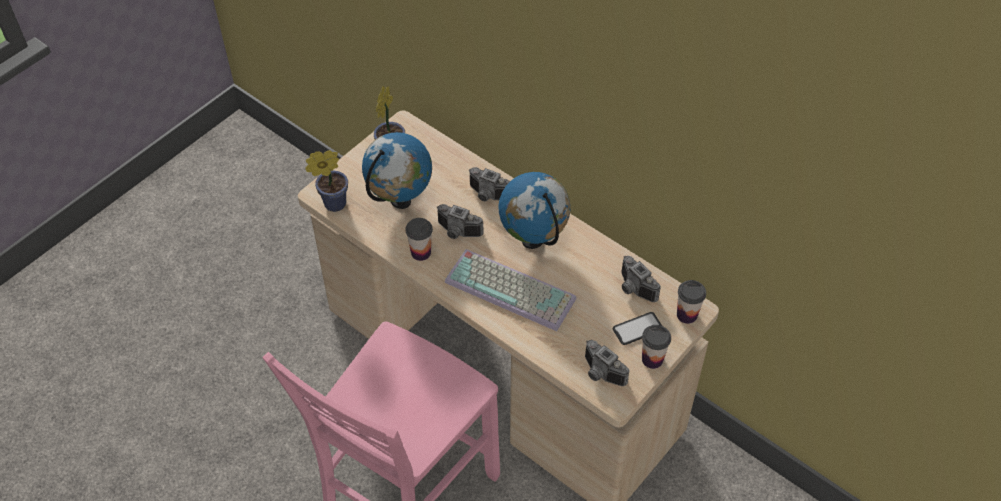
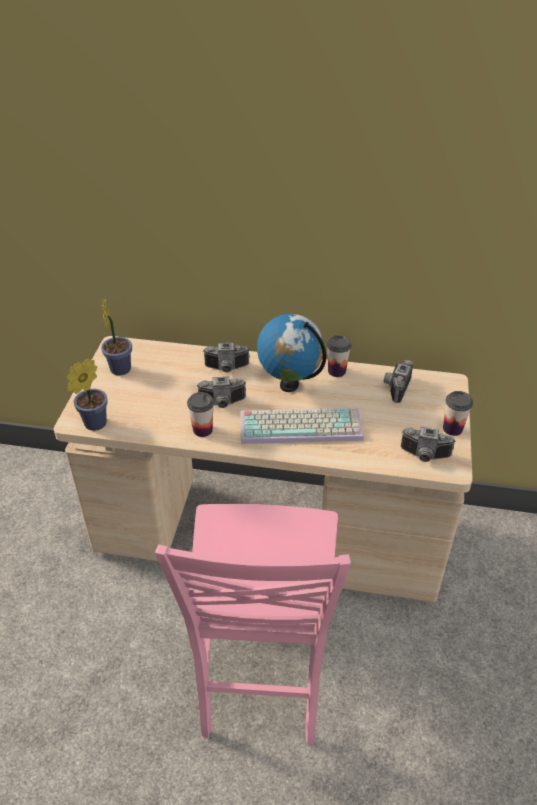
camera: 30 degrees left, 10 degrees down
globe [362,132,432,209] -> none
phone [613,312,662,345] -> none
camera [621,256,661,302] -> camera turned 90 degrees clockwise [384,360,414,403]
cup [677,280,706,324] -> cup moved to [327,335,351,377]

